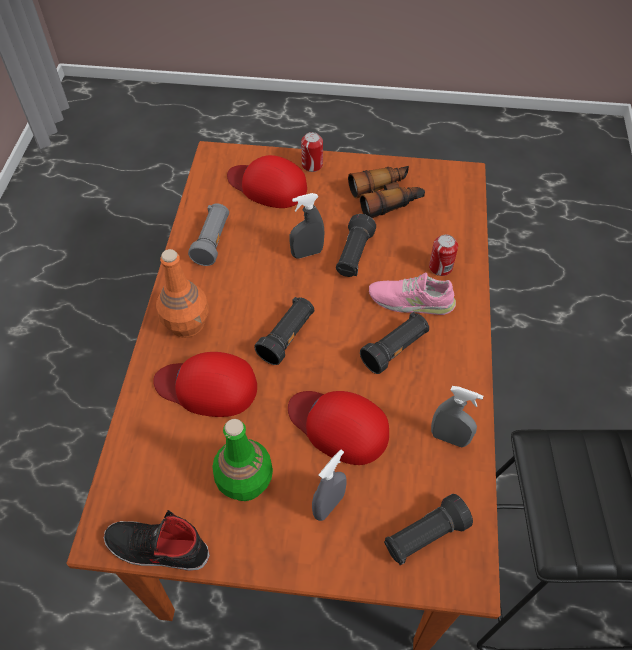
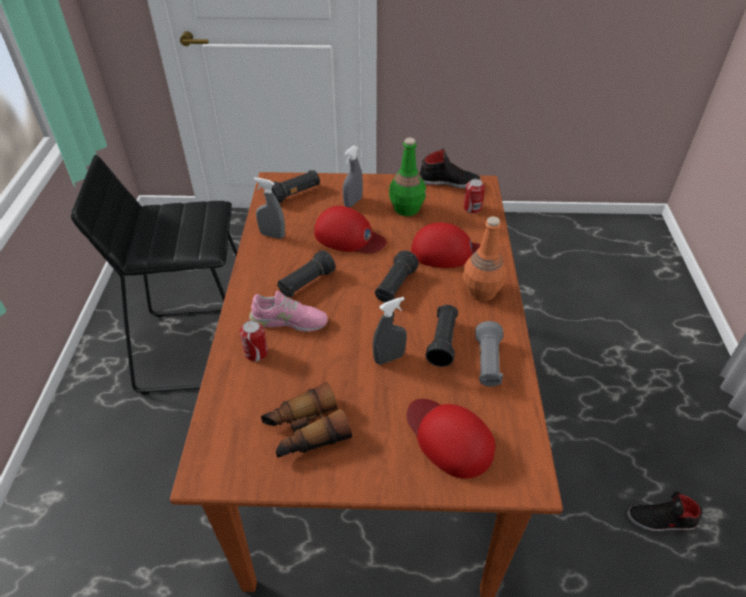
camera: 175 degrees right, 10 degrees down
red cap [227,155,307,208] -> red cap turned 150 degrees counterclockwise [407,399,495,479]
can [301,132,323,172] -> can moved to [463,179,485,214]
black flashlight [336,214,376,277] -> black flashlight moved to [426,305,458,367]
none -> black shoe [627,491,703,531]

